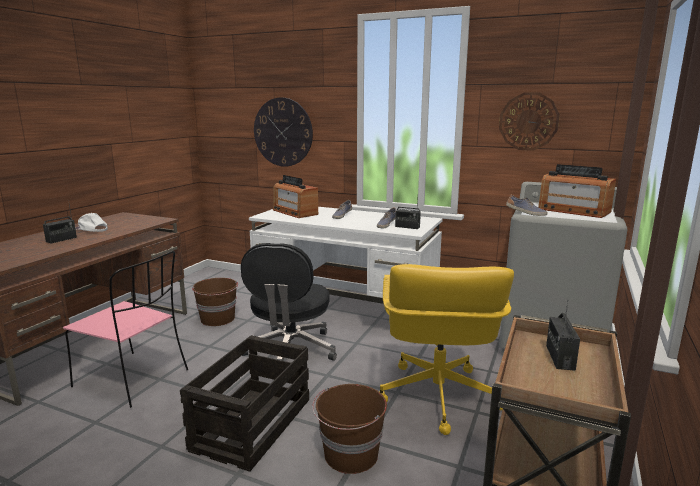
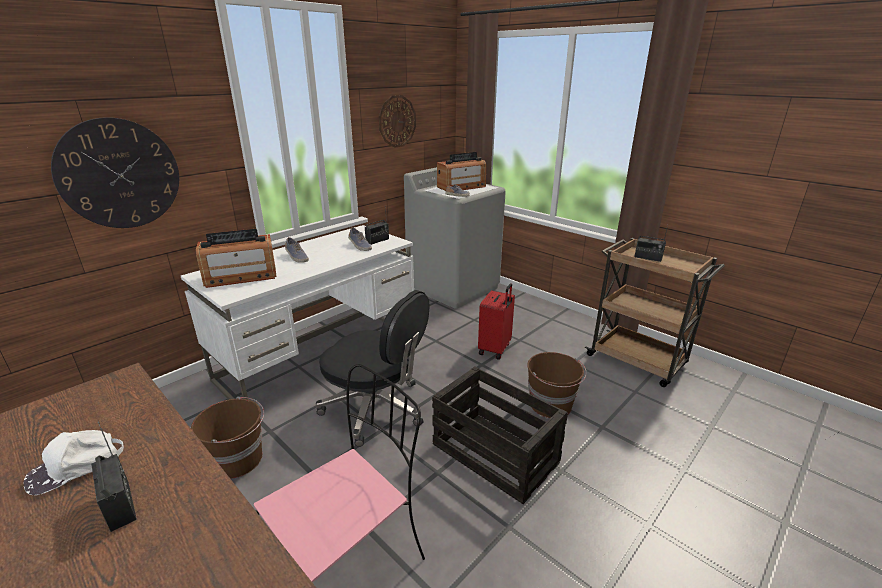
camera: 70 degrees left, 10 degrees up
yellow office chair [379,264,514,435] -> red suitcase [478,283,515,360]

